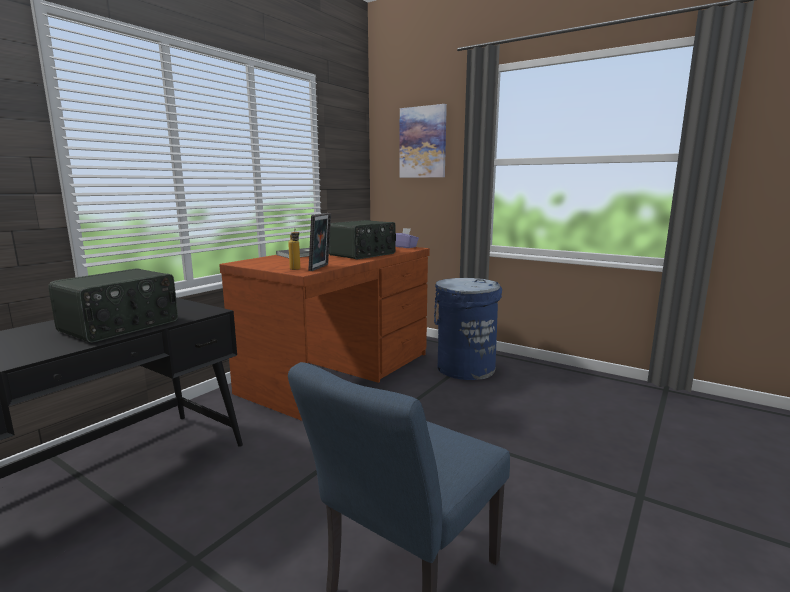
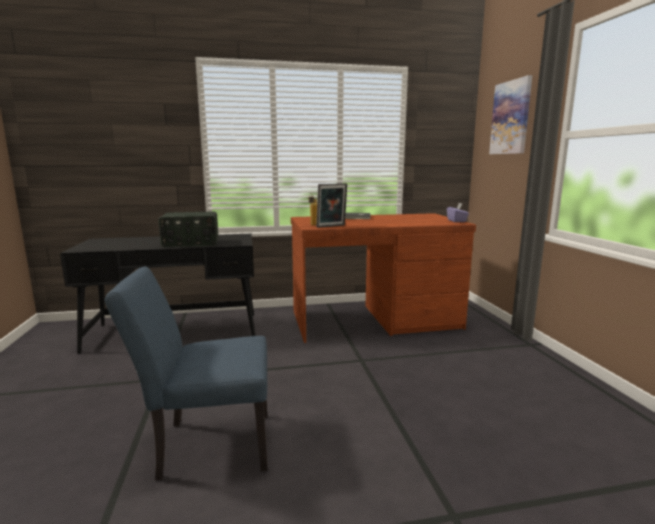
camera: 45 degrees right, 0 degrees up
radio [329,220,396,259] -> none
blue trash can [434,278,502,380] -> none

